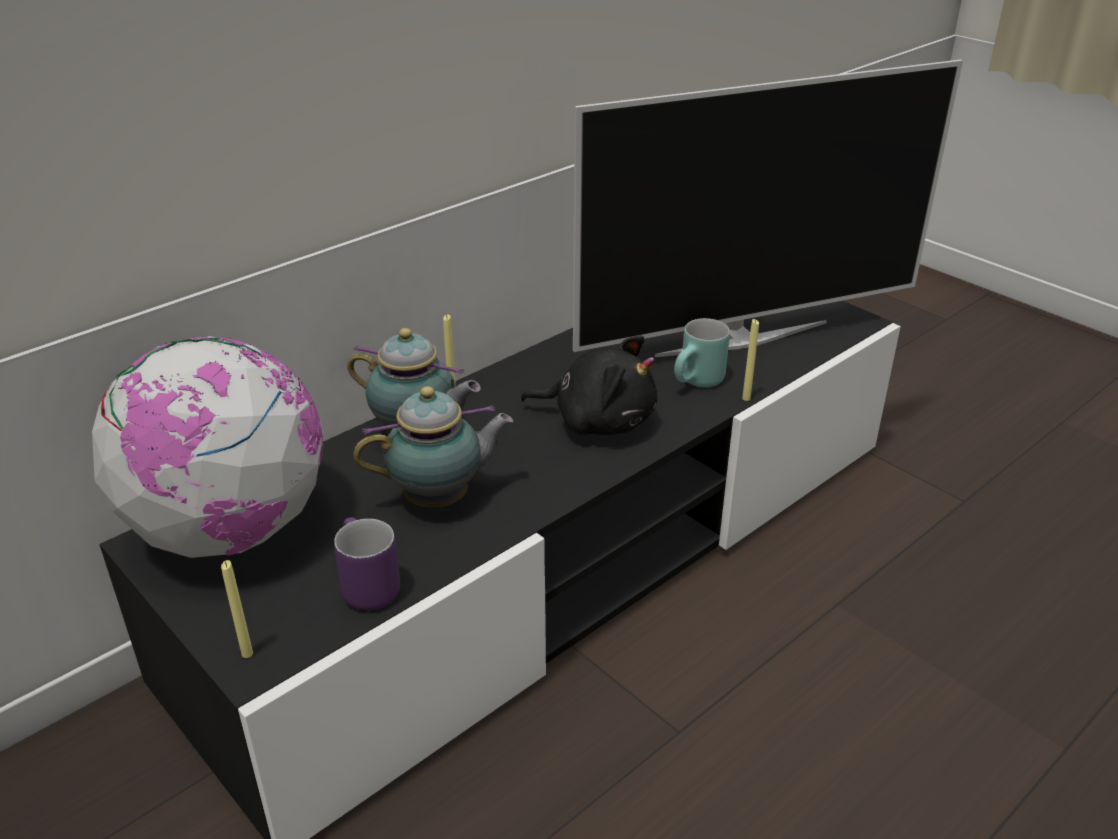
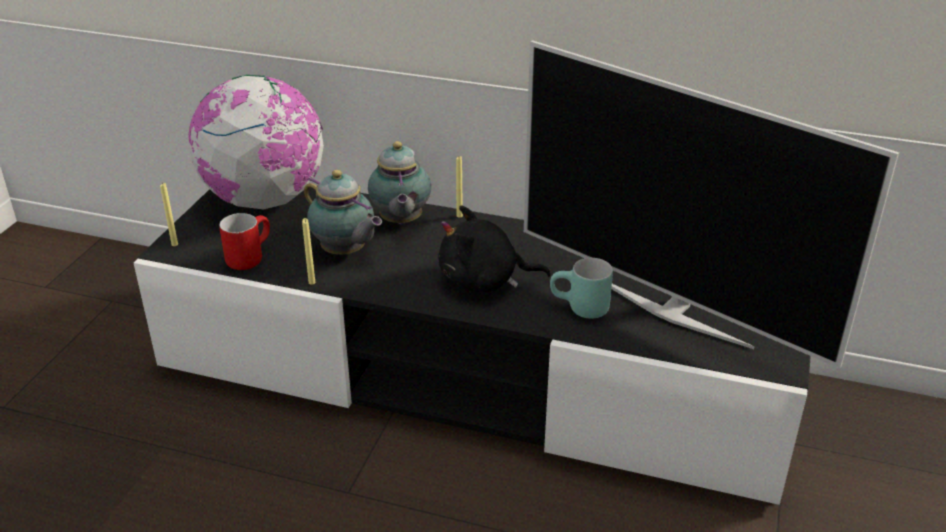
camera: 60 degrees right, 0 degrees up
purple mug [334,517,400,610] -> red mug [219,213,270,270]
black plush toy [520,335,657,435] -> black plush toy turned 105 degrees clockwise [438,205,551,292]
yellow candle [742,319,759,401] -> yellow candle moved to [302,218,315,285]

